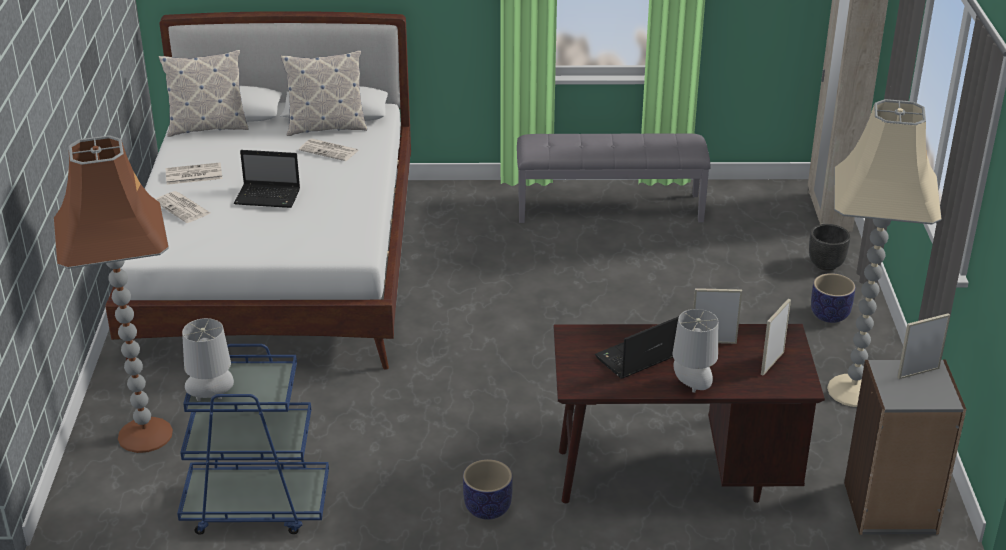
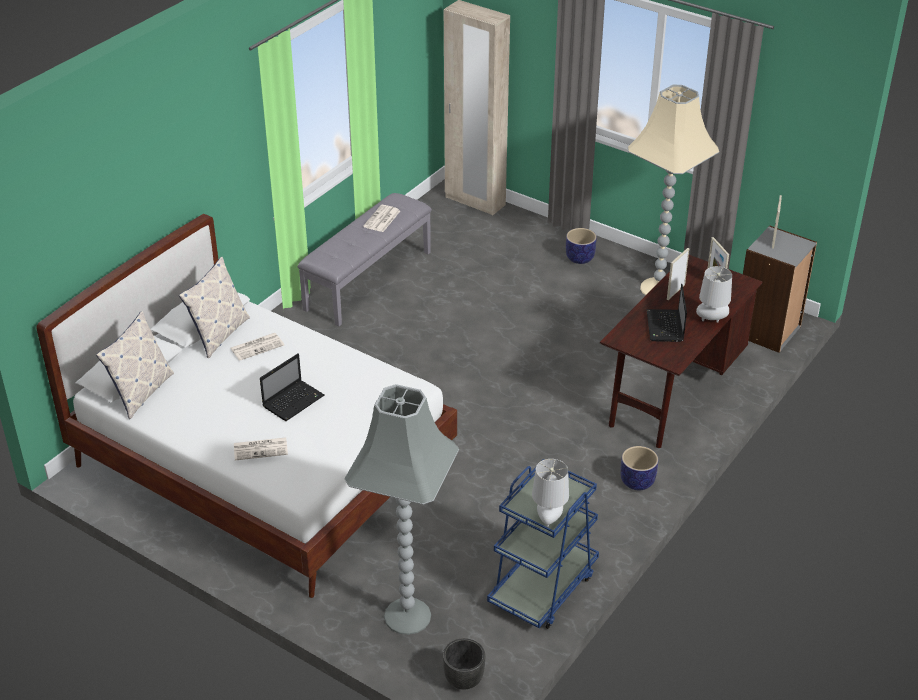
camera: 55 degrees left, 5 degrees up
brown floor lamp [54,135,173,453] -> grey floor lamp [344,384,459,635]
newspaper [166,162,222,185] -> newspaper moved to [363,205,400,232]
black planter [809,224,851,271] -> black planter moved to [443,638,485,690]

